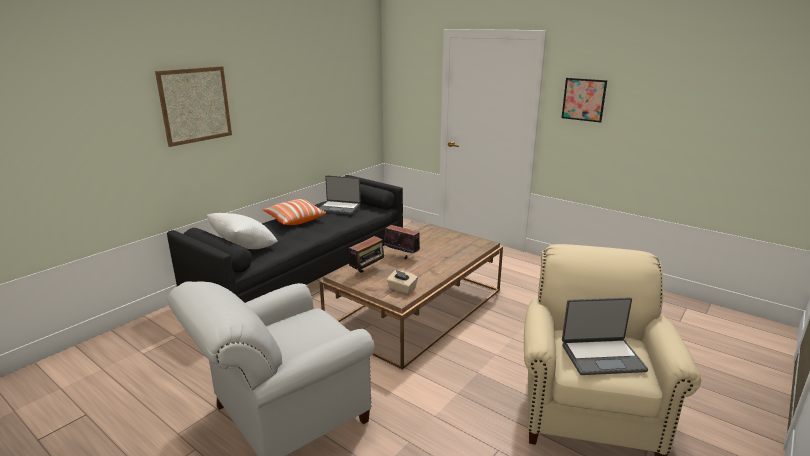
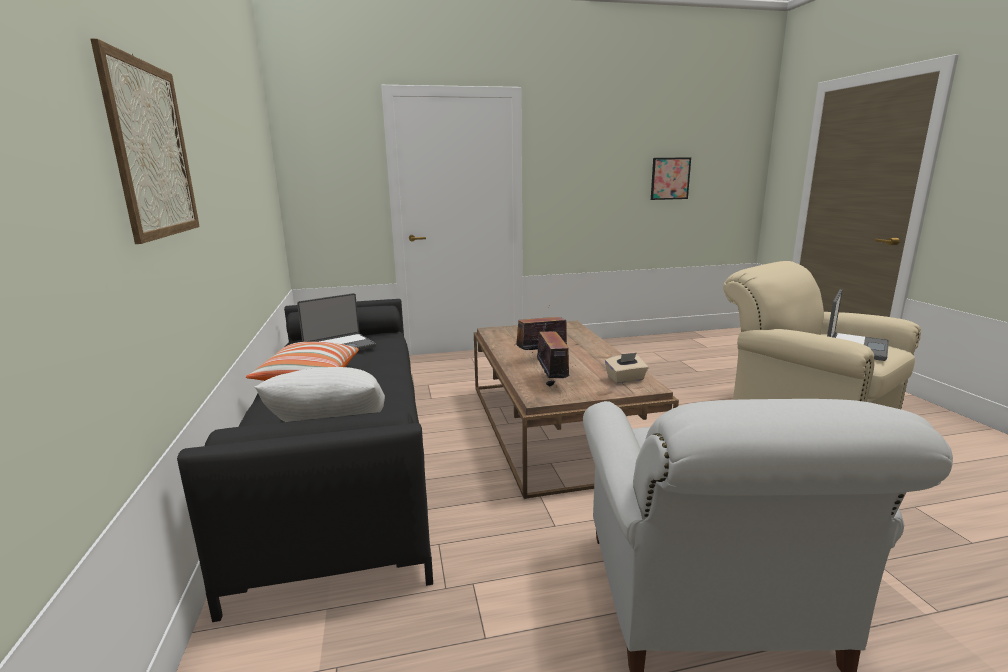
camera: 50 degrees left, 5 degrees down
picture [562,78,607,123] -> picture moved to [651,157,691,200]

